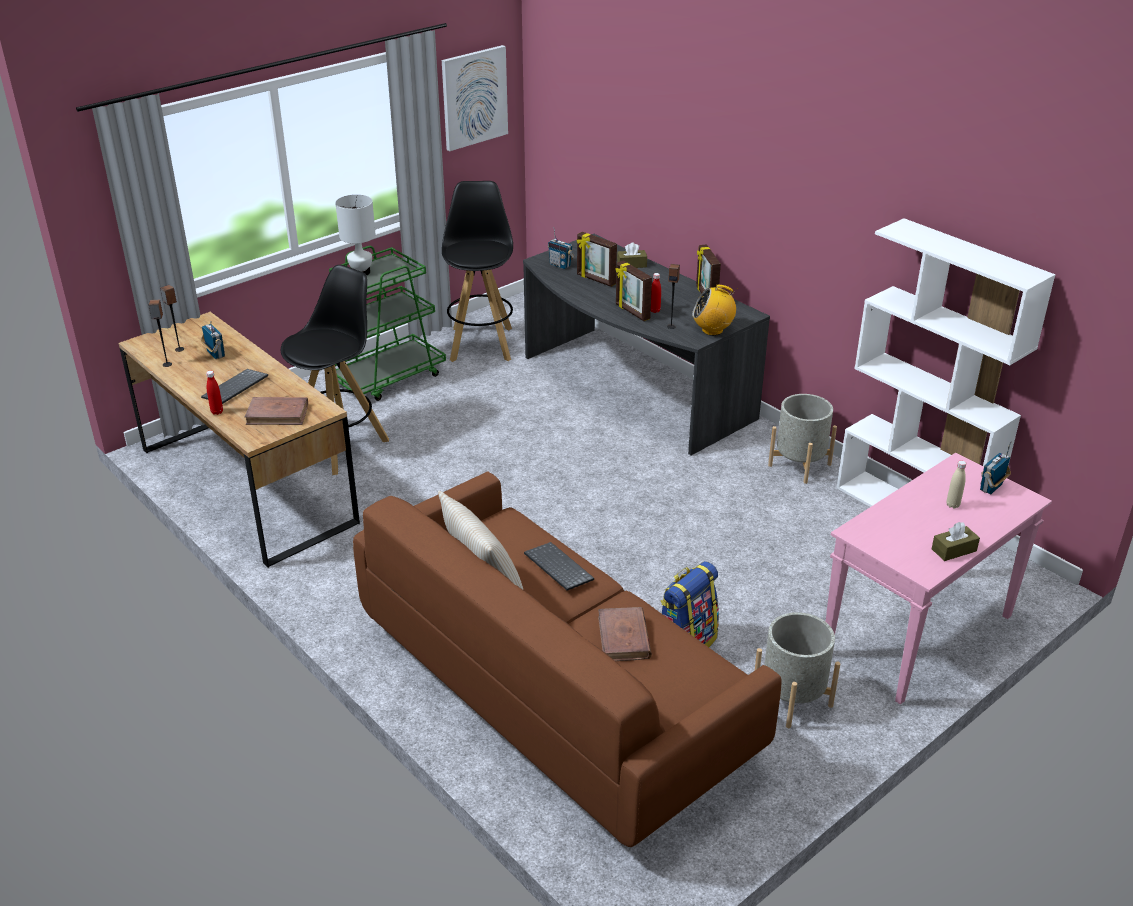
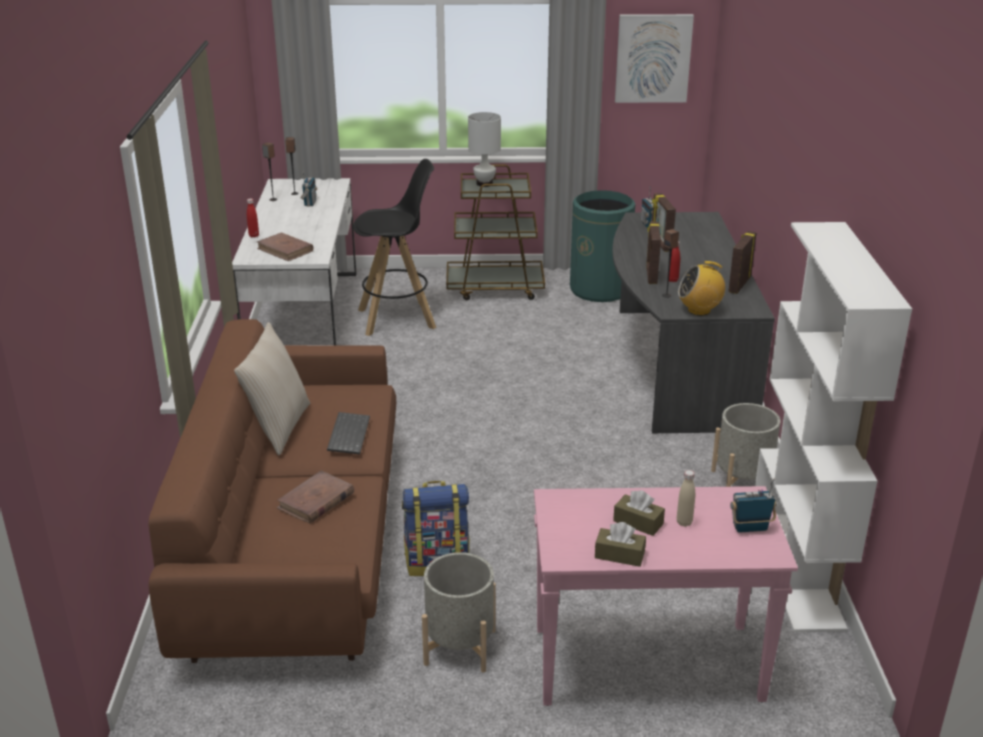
camera: 40 degrees right, 5 degrees down
brown desk [118,312,360,568] -> white desk [232,178,356,345]
keyboard [201,369,268,404] -> none
green cart [329,246,446,401] -> brown cart [446,164,545,300]
black stool [442,181,513,362] -> green trash can [570,190,635,302]
brown tissue box [617,242,647,268] -> brown tissue box moved to [613,490,665,536]
radio [692,285,738,336] -> radio turned 45 degrees counterclockwise [678,261,725,316]

